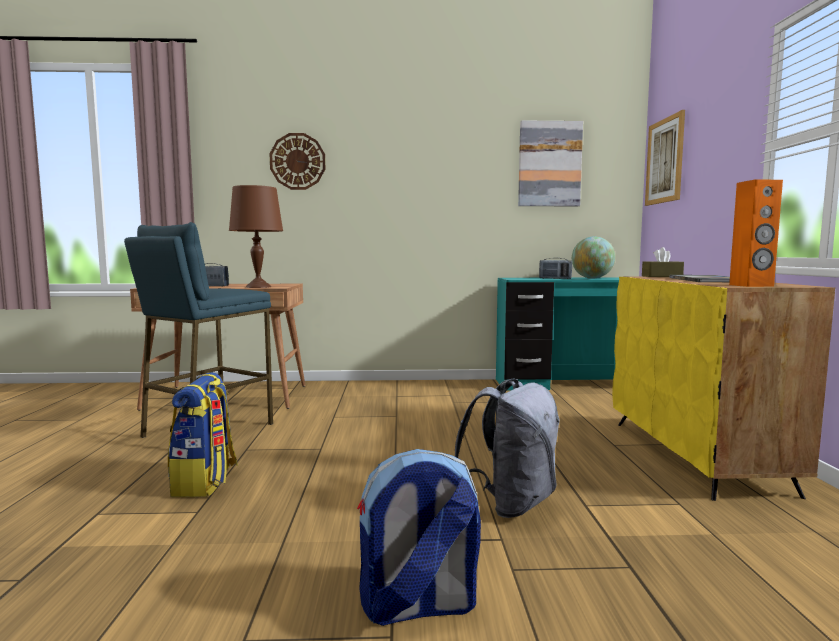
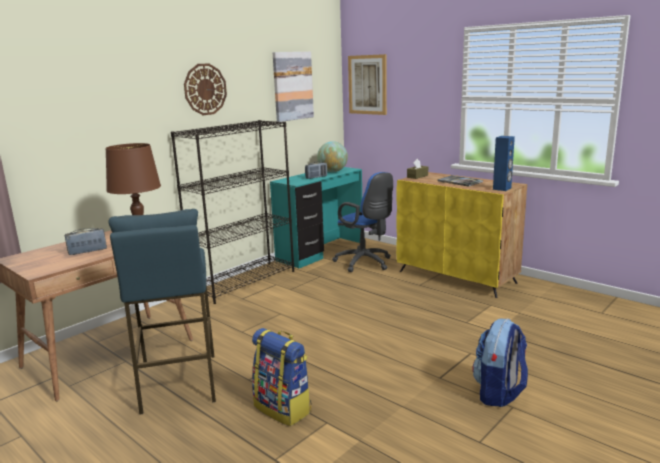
camera: 45 degrees left, 10 degrees up
wall clock [270,133,325,190] -> wall clock moved to [184,63,227,115]
grey backpack [455,378,560,518] -> none
orange speaker [729,179,783,287] -> blue speaker [493,136,515,191]
none -> black bookcase [171,120,294,304]
none -> blue office chair [332,172,393,272]

